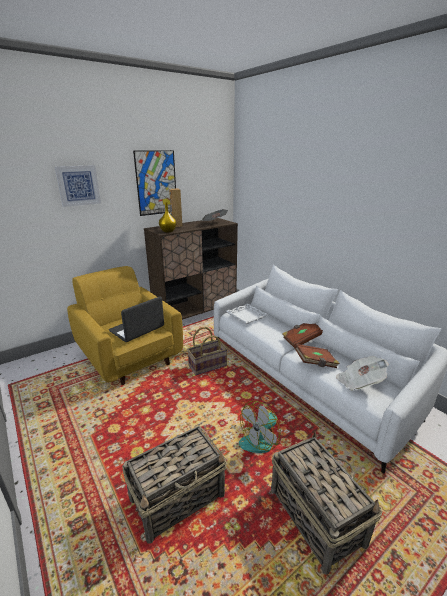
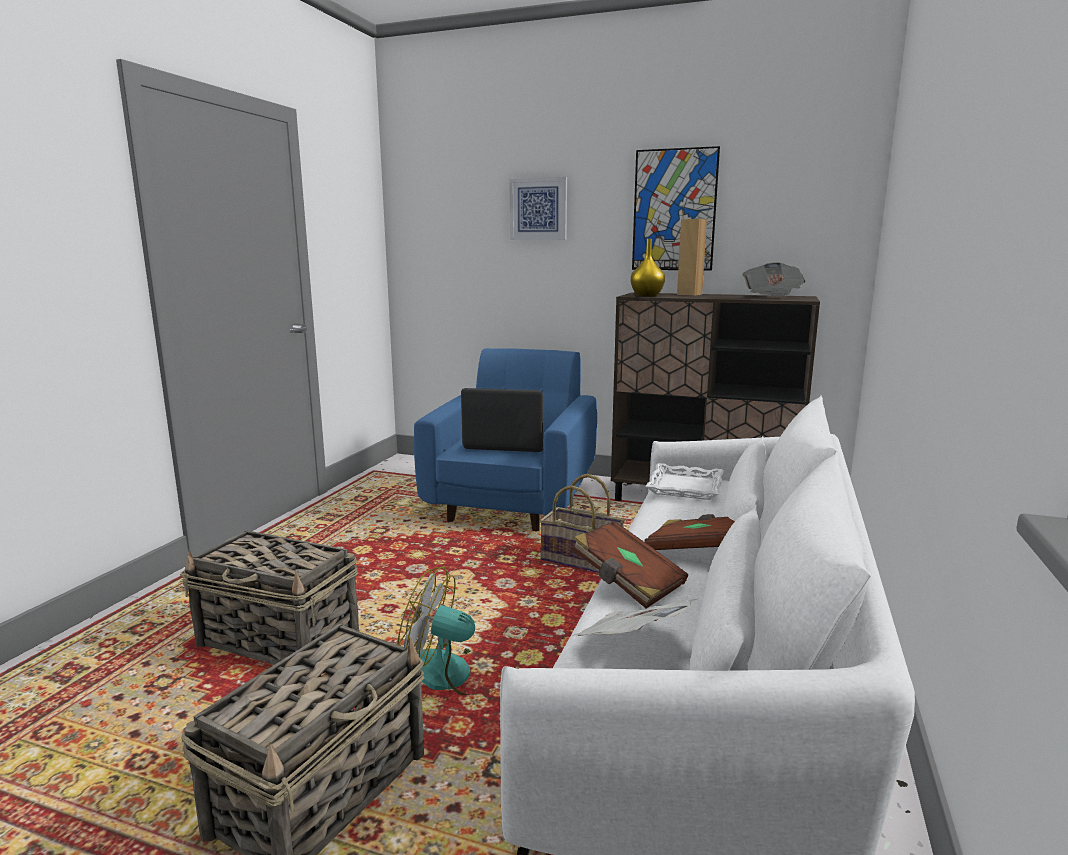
camera: 55 degrees right, 10 degrees down
yellow armchair [67,266,183,385] -> blue armchair [414,348,597,531]

